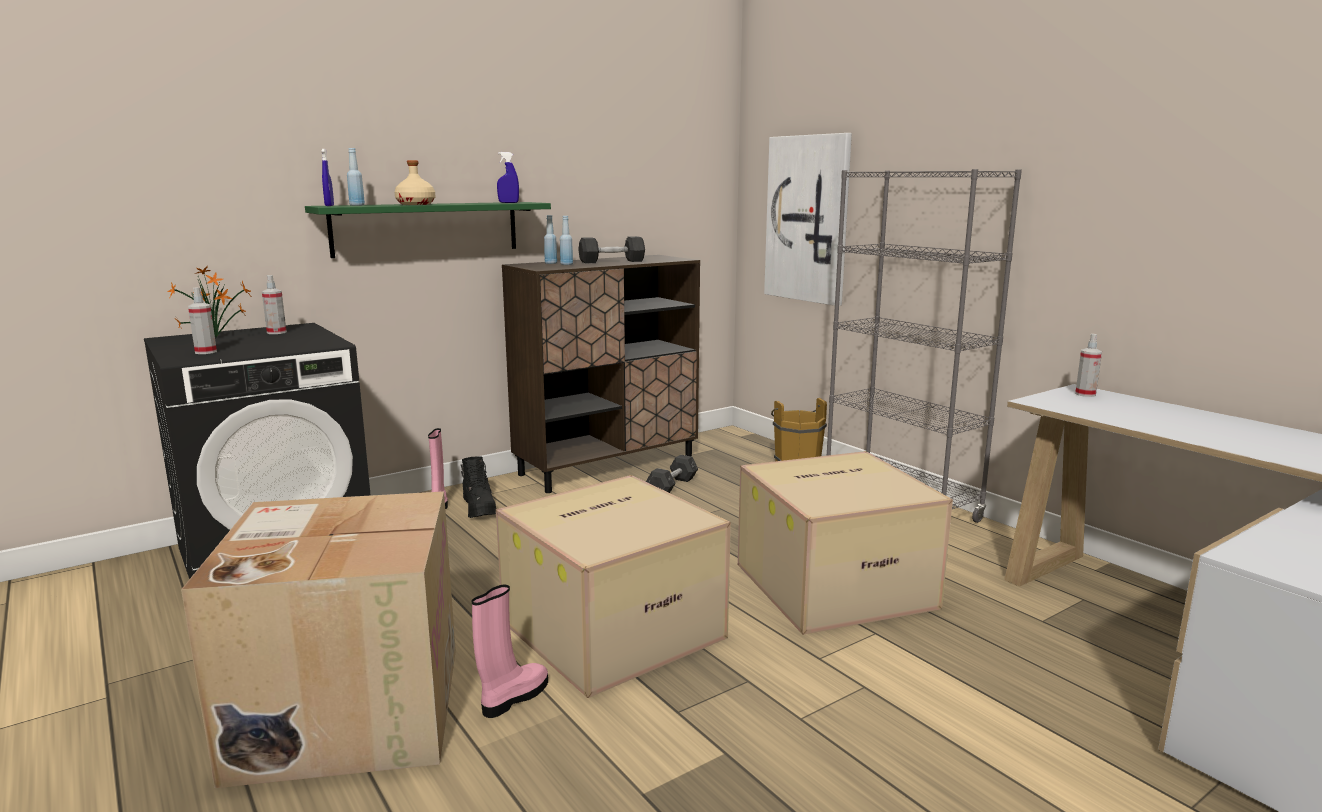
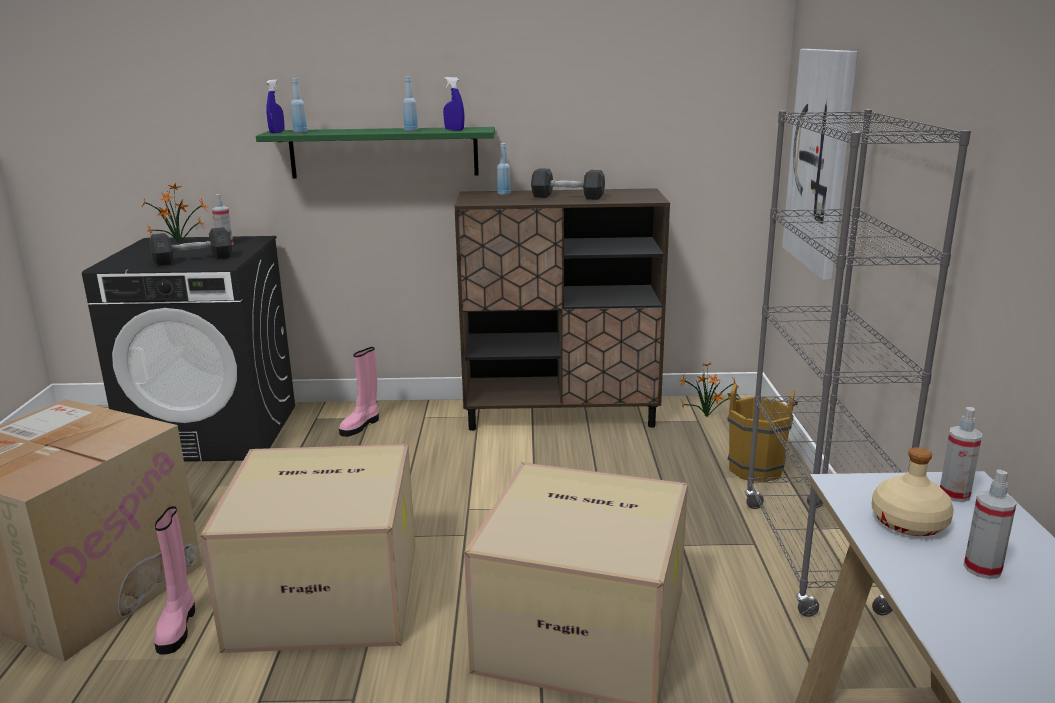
camera: 35 degrees right, 5 degrees up
spray bottle [188,288,217,354] -> spray bottle moved to [964,470,1017,579]
beige bottle [394,160,435,205] -> beige bottle moved to [872,447,954,536]
black boot [461,457,496,518] -> none
pink boot [472,584,548,718] -> pink boot turned 105 degrees clockwise [154,506,195,655]
blue bottle [560,216,573,265] -> blue bottle moved to [403,77,418,131]
grey dumbbell [646,455,698,493] -> grey dumbbell moved to [149,227,232,266]
none -> potted plant [680,362,739,417]

